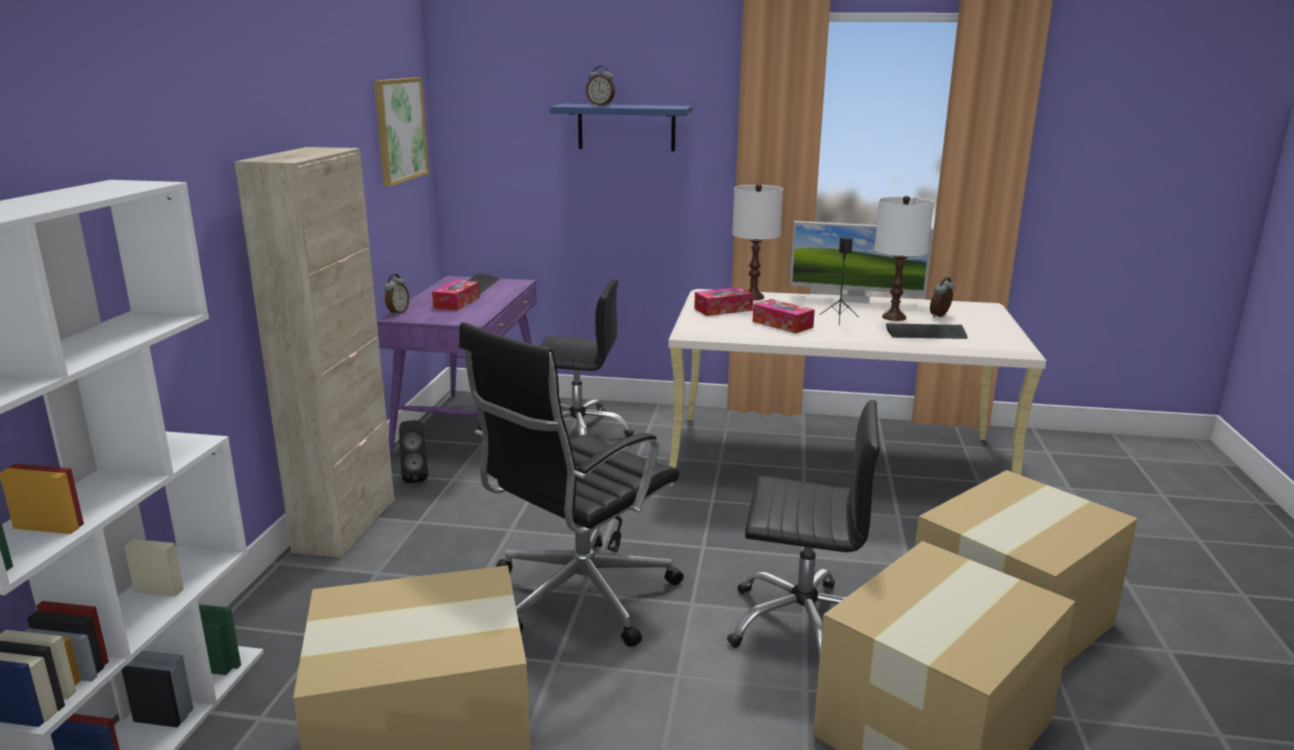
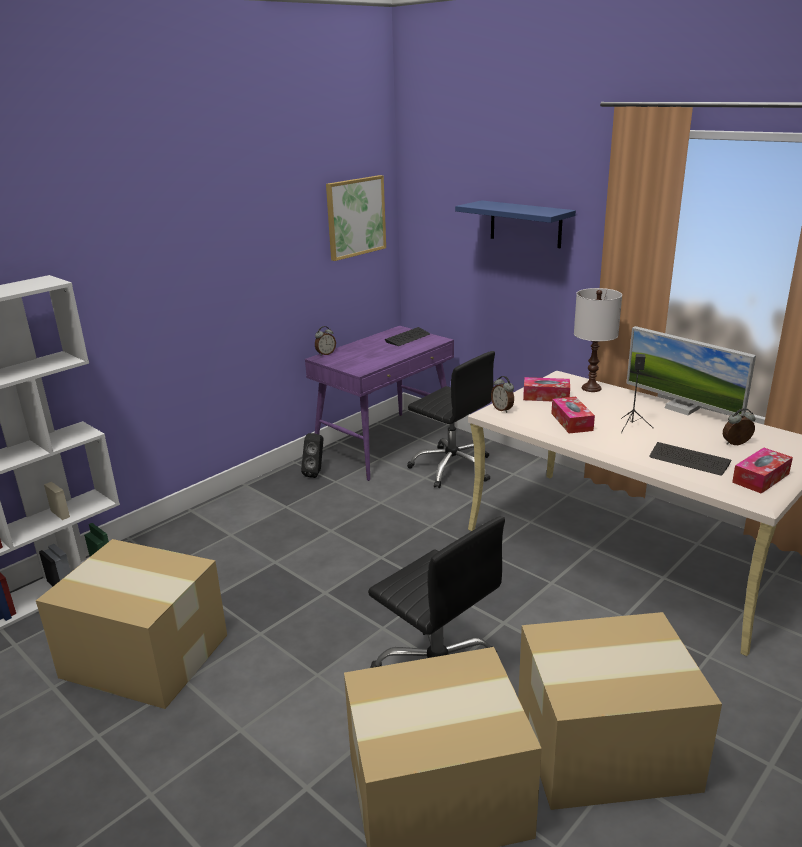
camera: 35 degrees right, 5 degrees up
beige cabinet [234,147,395,558] -> none
tissue box [432,280,480,311] -> tissue box moved to [732,447,793,494]
black office chair [459,322,684,647] -> none
alarm clock [586,66,615,106] -> alarm clock moved to [491,376,514,413]
white table lamp [874,196,934,321] -> none

